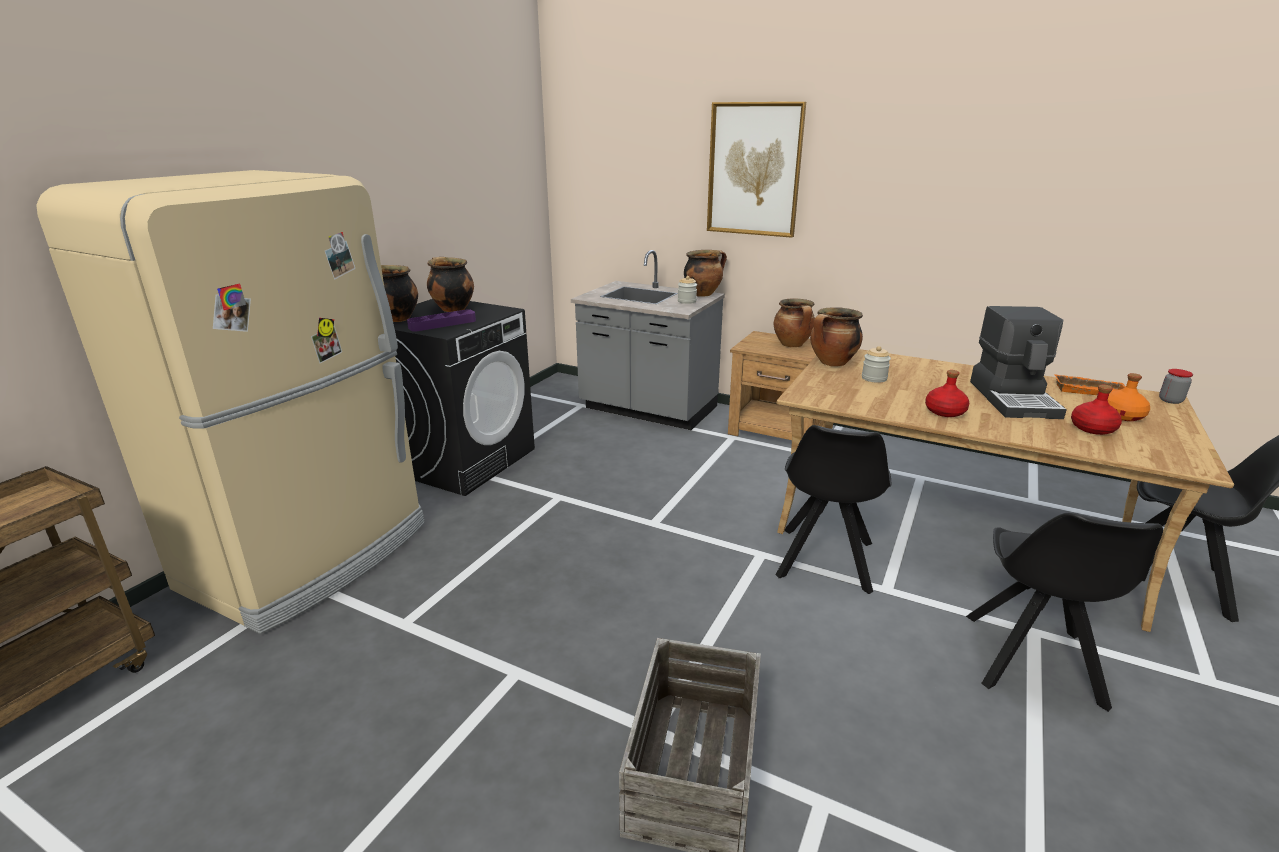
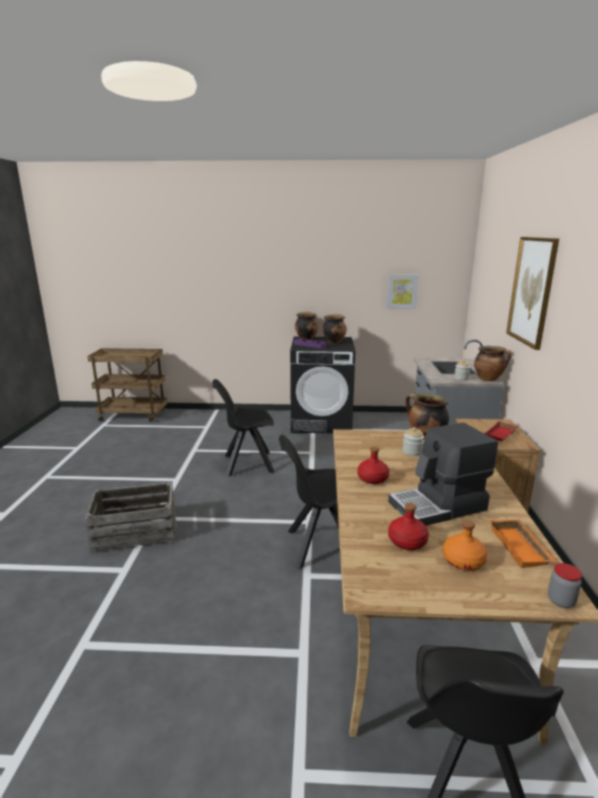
camera: 65 degrees right, 5 degrees down
beige fridge [36,170,425,634] -> none
cooking pot [773,298,815,347] -> red tray [484,421,518,442]
black chair [966,512,1163,712] -> black chair moved to [212,379,275,477]
none -> picture [387,275,419,309]

